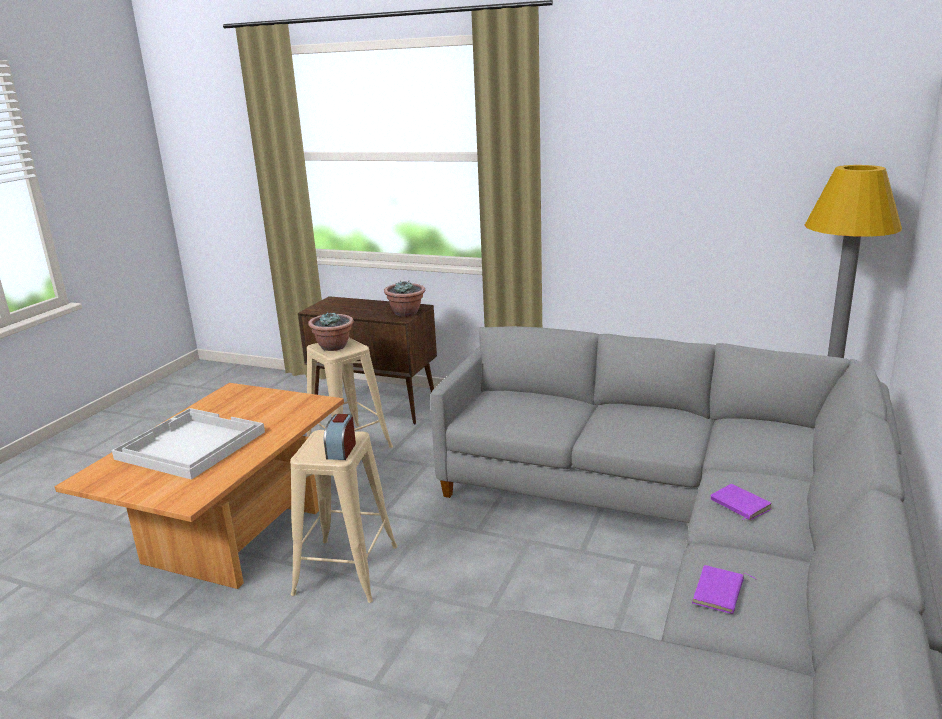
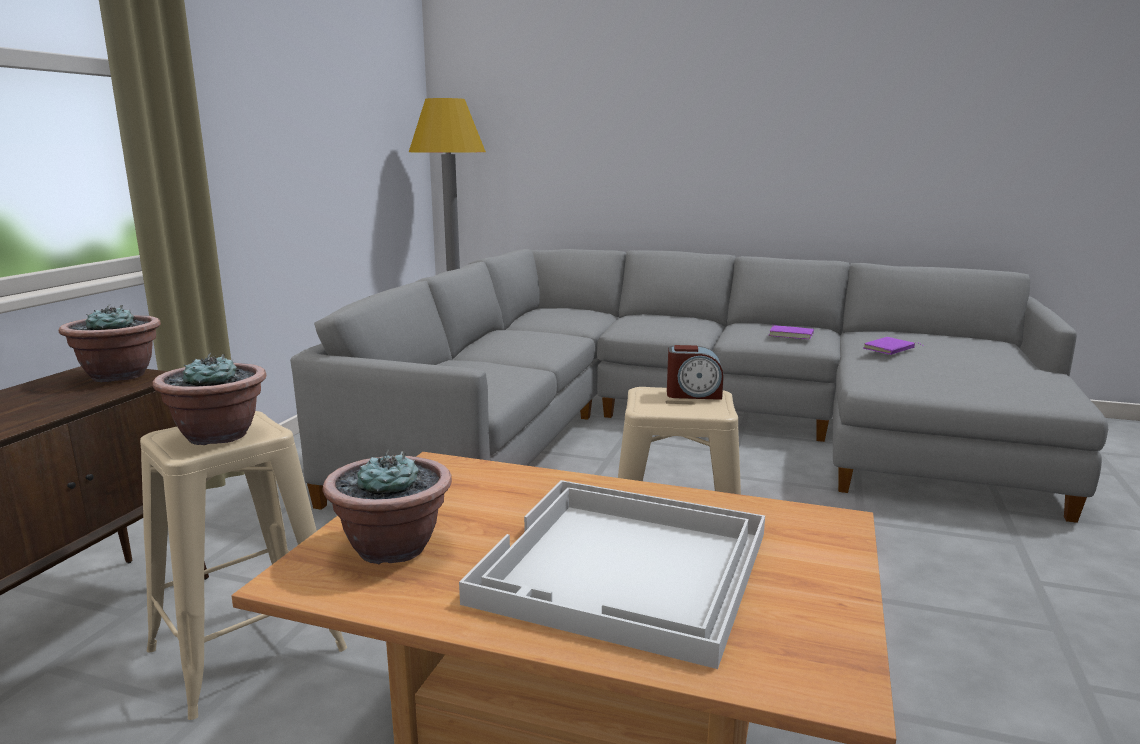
camera: 95 degrees left, 5 degrees down
purple book [711,484,772,520] -> purple book moved to [864,337,922,355]
none -> potted plant [323,450,452,564]

